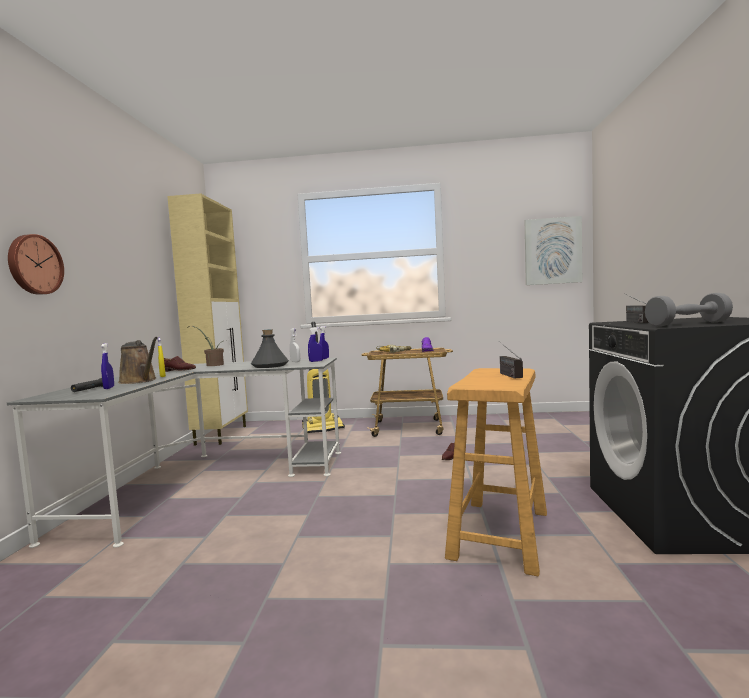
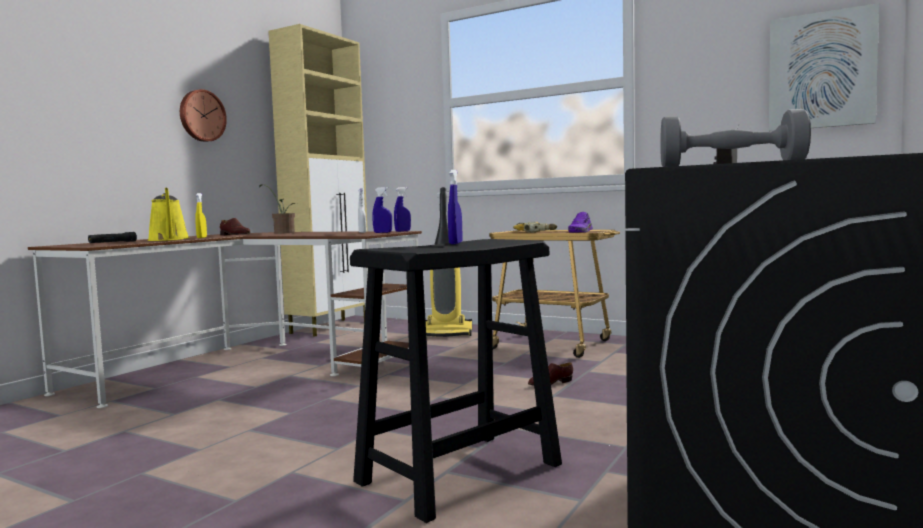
camera: 25 degrees right, 0 degrees up
grey desk [7,358,341,548] -> brown desk [28,231,422,408]
wall clock [8,234,64,295] -> wall clock moved to [180,89,227,142]
blue spray bottle [101,343,114,389] -> blue spray bottle moved to [448,170,462,244]
brown watering can [118,337,158,384] -> yellow watering can [147,188,190,241]
grey bottle [251,329,289,368] -> none
beige stool [445,368,547,576] -> black stool [350,239,562,523]
radio [499,341,523,379] -> none

